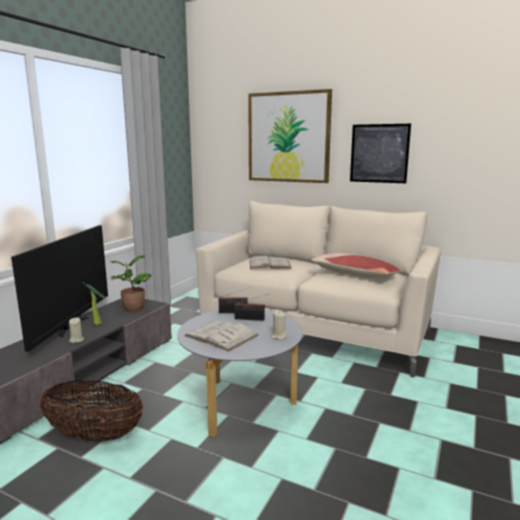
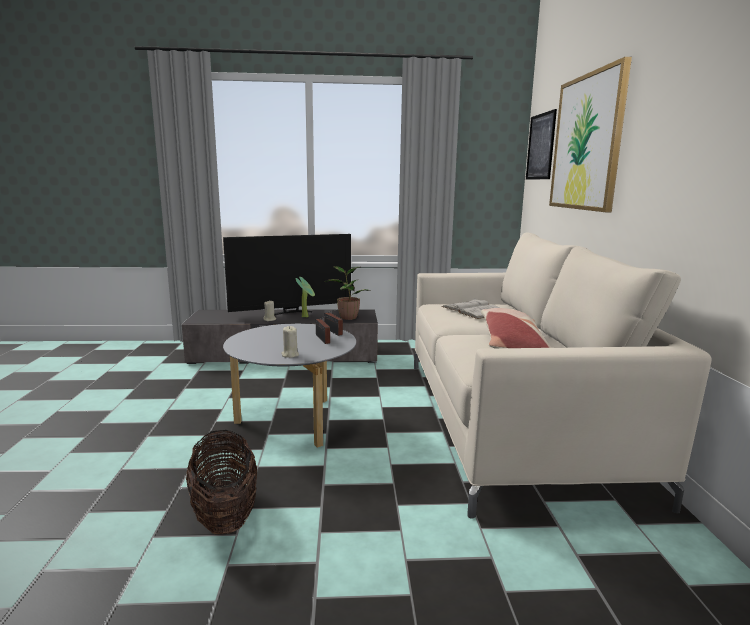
camera: 60 degrees right, 0 degrees up
basket [40,380,143,441] -> basket moved to [186,430,257,535]
white book [184,320,258,352] -> none
picture [350,124,411,183] -> picture moved to [526,109,557,180]

